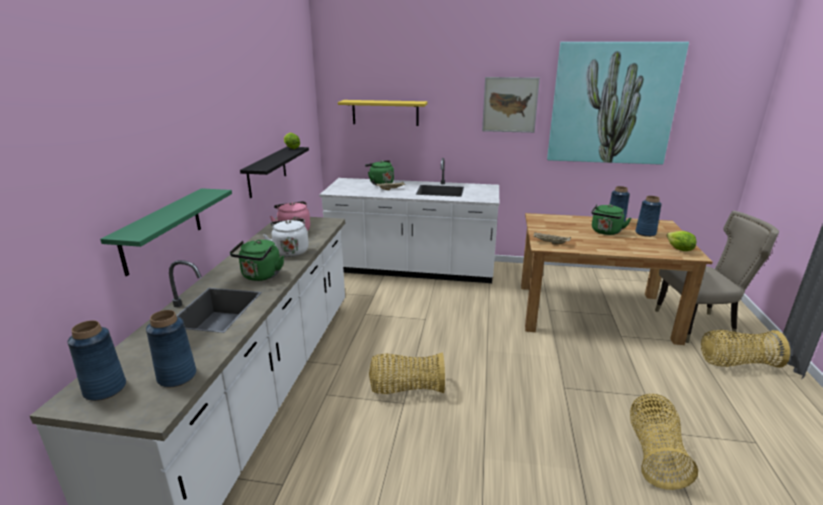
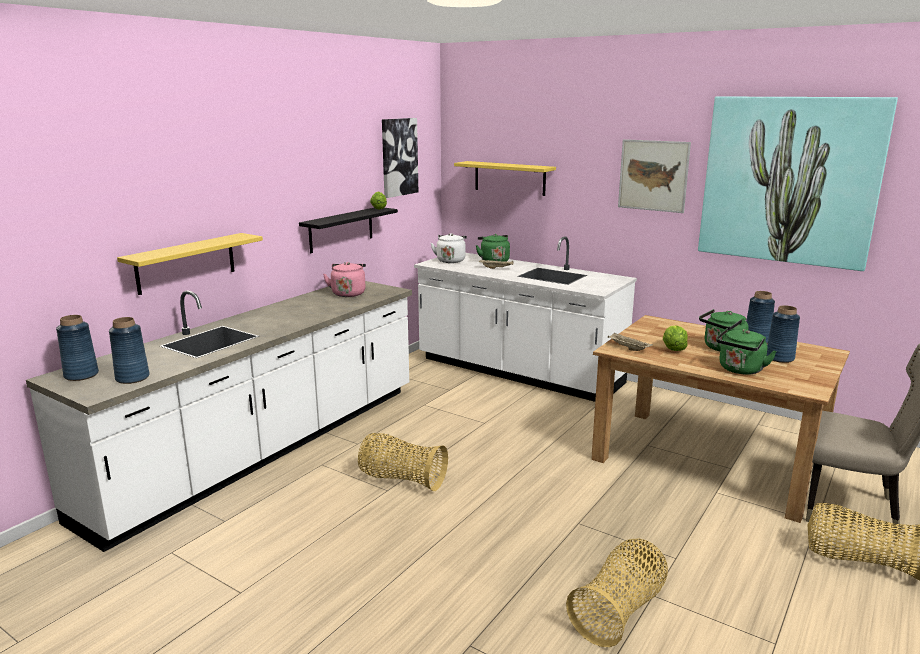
camera: 25 degrees right, 5 degrees down
green shelf [100,188,232,276] -> yellow shelf [117,233,263,295]
green kettle [230,240,284,281] -> green kettle moved to [716,328,777,375]
white kettle [263,219,309,257] -> white kettle moved to [431,233,467,263]
lettuce [667,231,696,251] -> lettuce moved to [663,325,688,351]
none -> picture [382,118,418,198]

